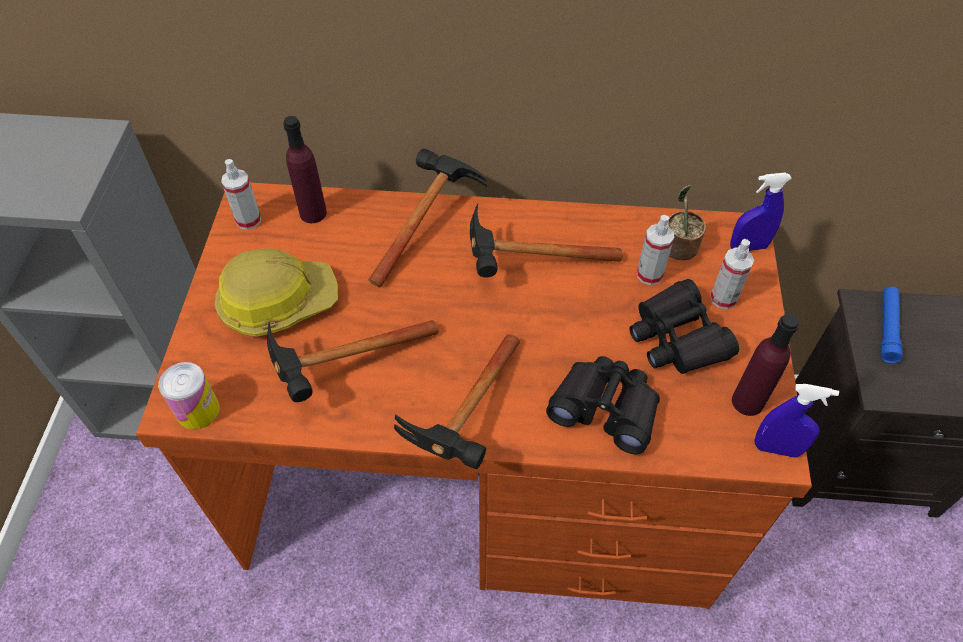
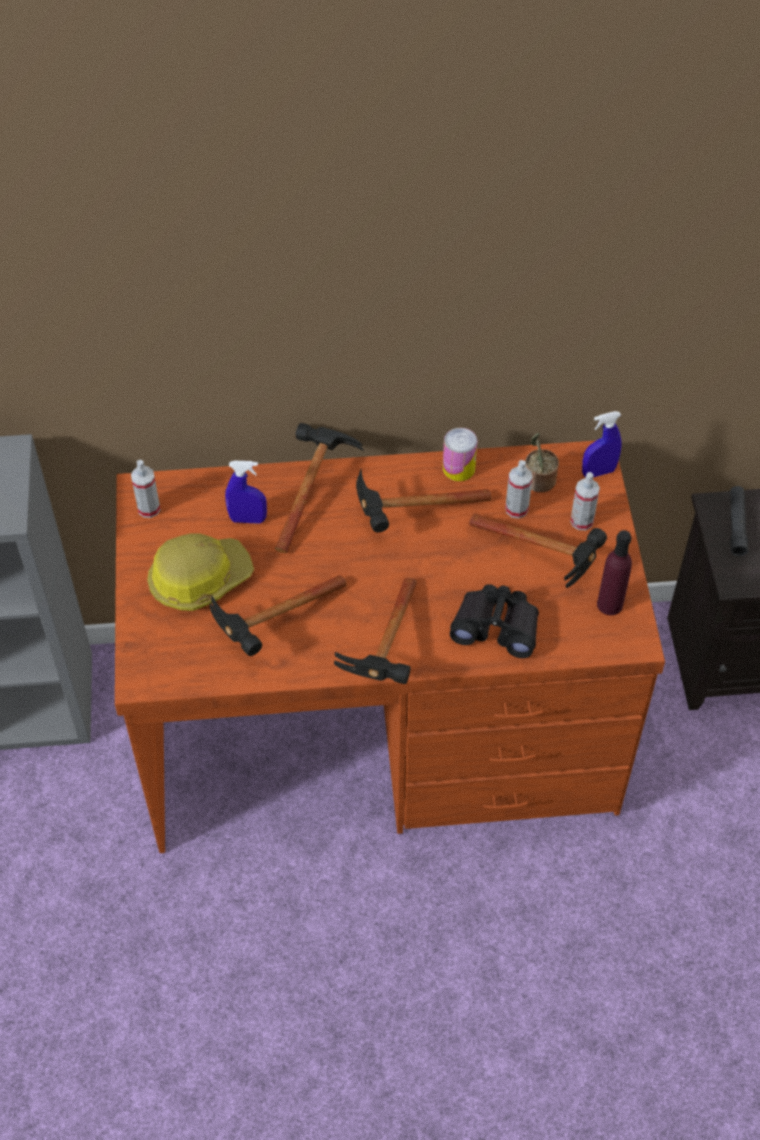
camera: 10 degrees left, 0 degrees up
can [158,362,220,429] -> can moved to [443,428,477,481]
purple bottle [283,116,327,223] -> none
black binoculars [629,279,739,374] -> hammer [469,514,607,588]
blue spray bottle [754,384,839,458] -> blue spray bottle moved to [225,461,267,524]
blue flashlight [881,287,902,363] -> black flashlight [730,486,748,556]

